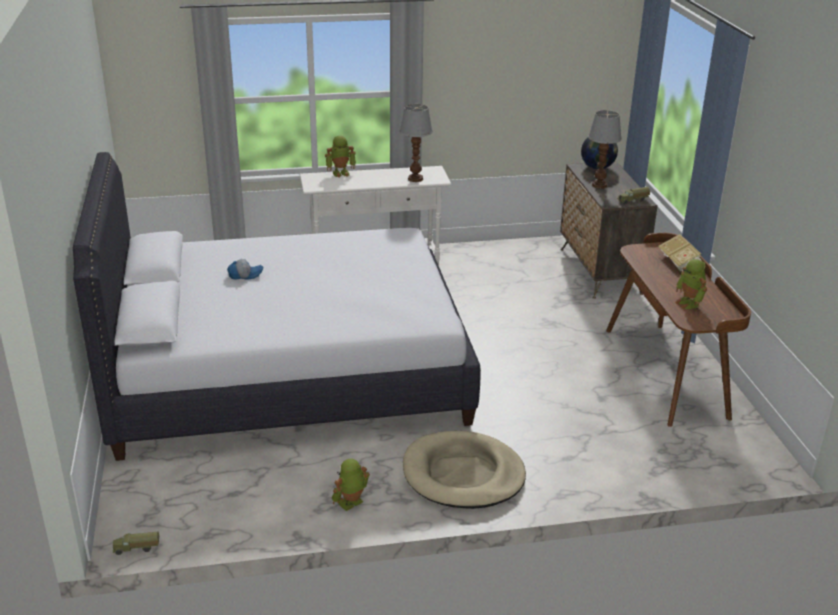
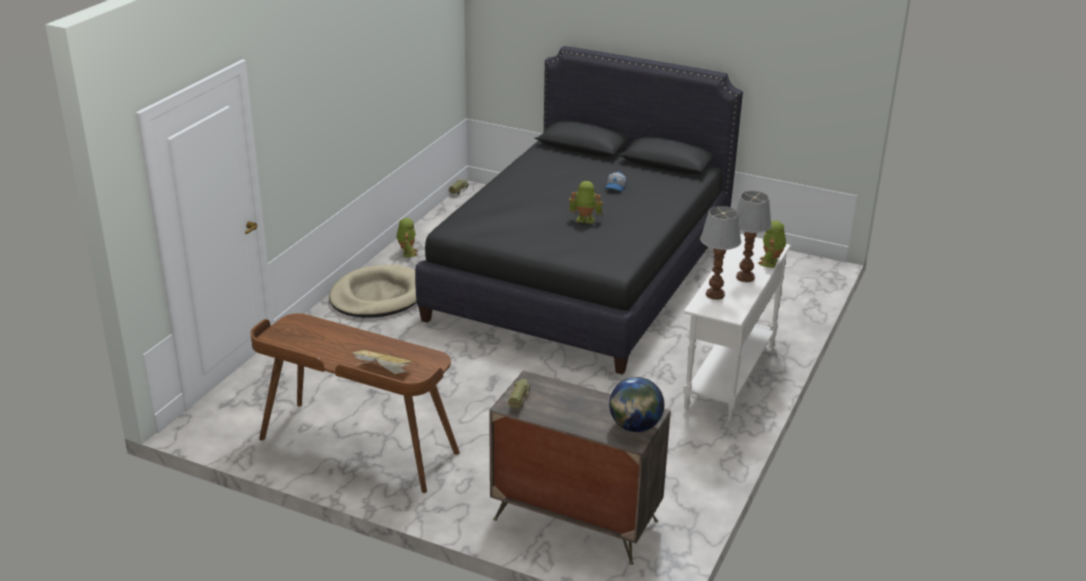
camera: 125 degrees right, 0 degrees up
white bed [73,152,481,461] -> black bed [415,46,743,375]
table lamp [588,110,622,189] -> table lamp moved to [736,191,772,282]
toy robot [675,259,707,309] -> toy robot moved to [569,181,603,224]

